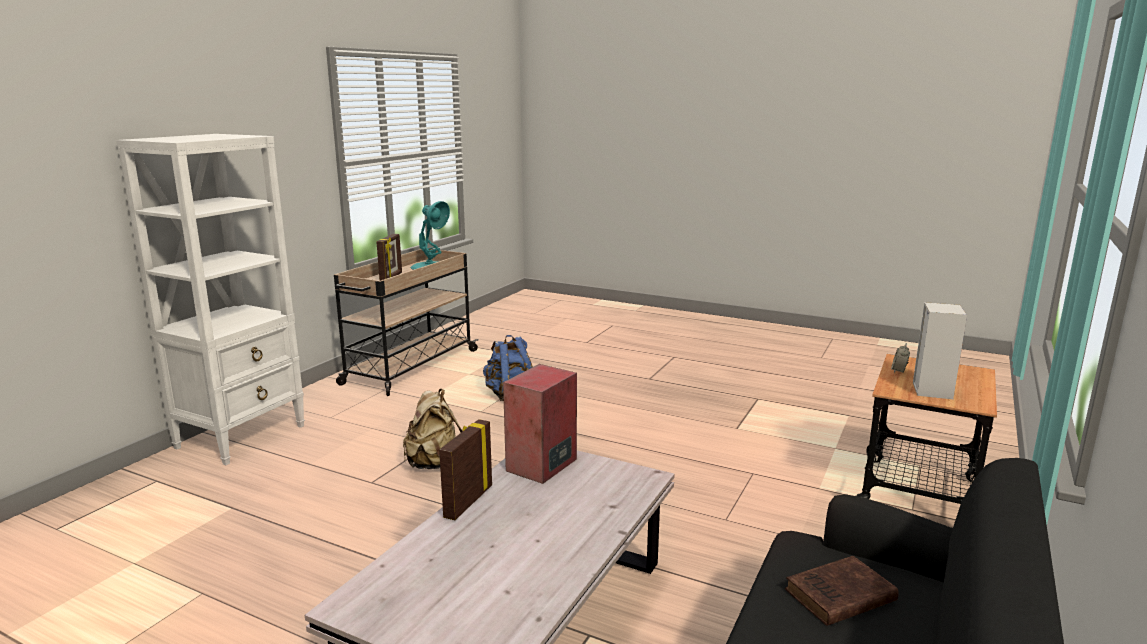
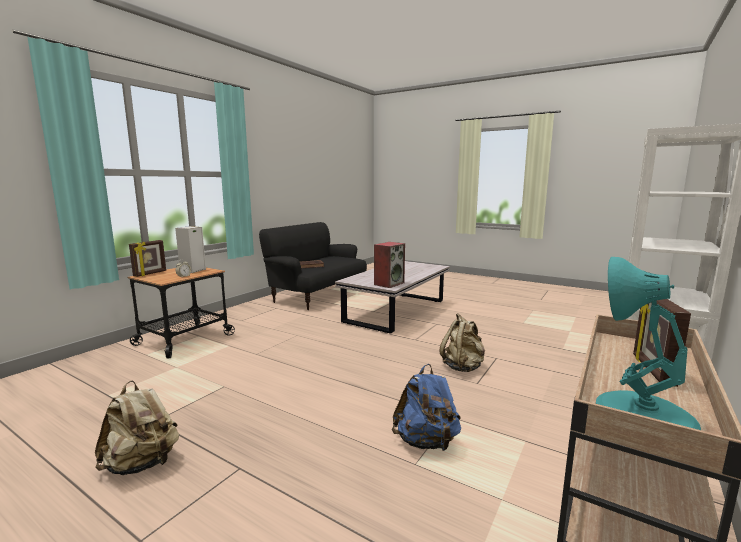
camera: 175 degrees left, 5 degrees down
picture frame [439,419,492,520] -> picture frame moved to [129,240,166,277]
none -> beige backpack [95,380,179,475]

